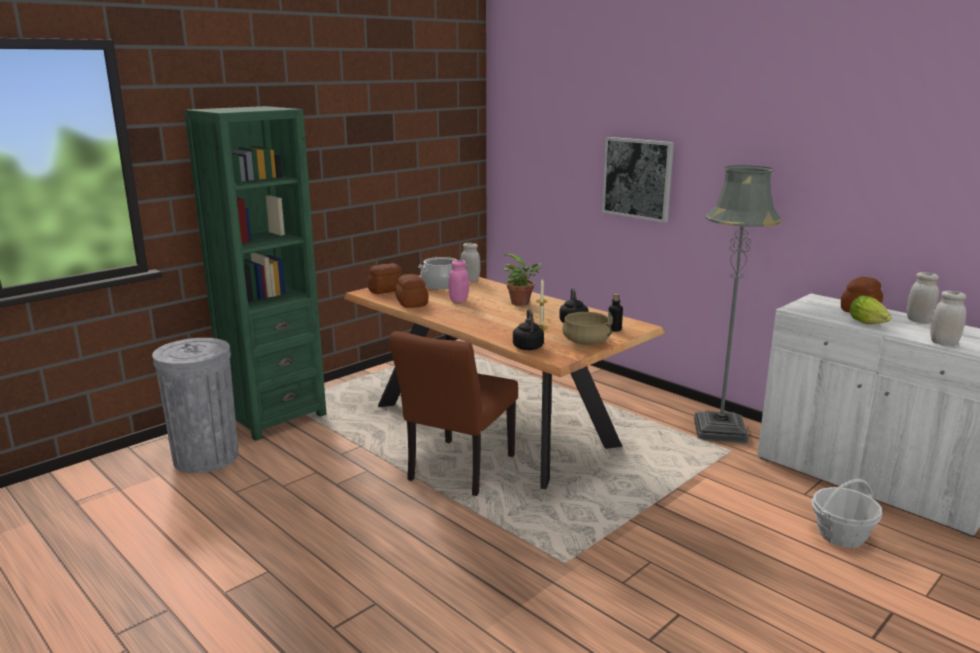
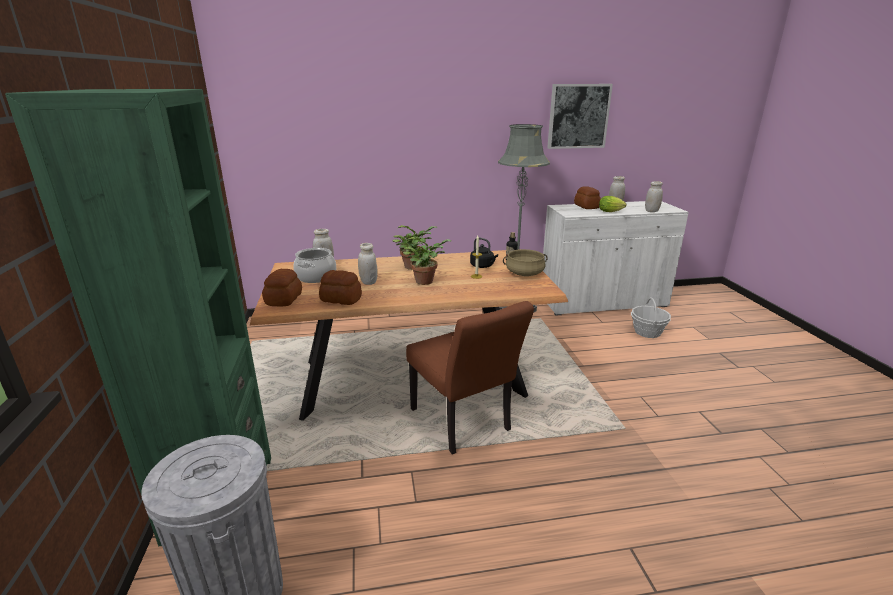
camera: 55 degrees left, 5 degrees up
pink jar [448,260,469,302] -> white jar [358,243,378,285]
black kettle [513,309,544,350] -> none
picture [602,137,674,223] -> picture moved to [547,84,613,149]
none -> potted plant [403,237,452,285]

